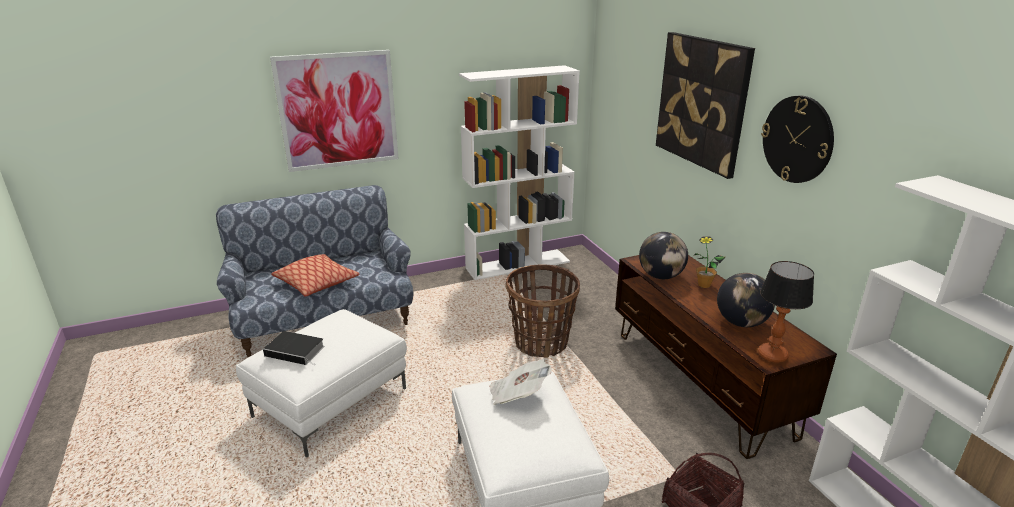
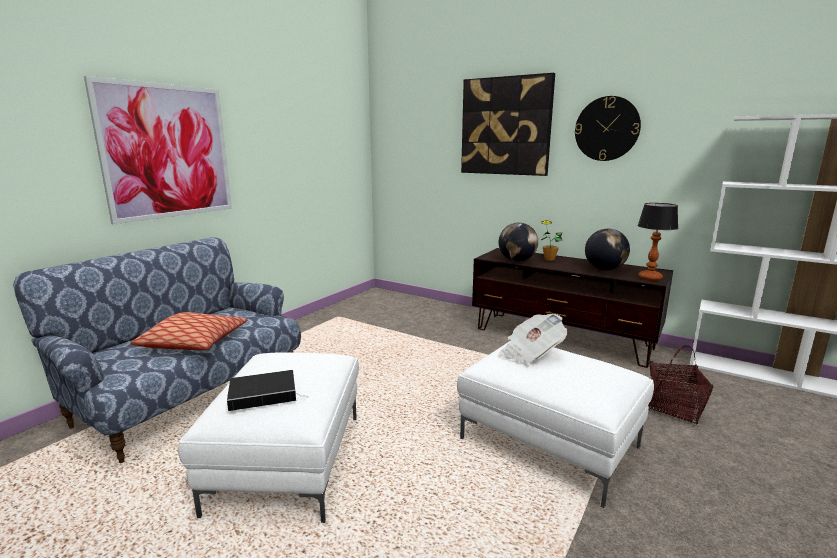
camera: 35 degrees left, 10 degrees down
white bookcase [459,65,580,280] -> none
basket [506,264,580,358] -> none

